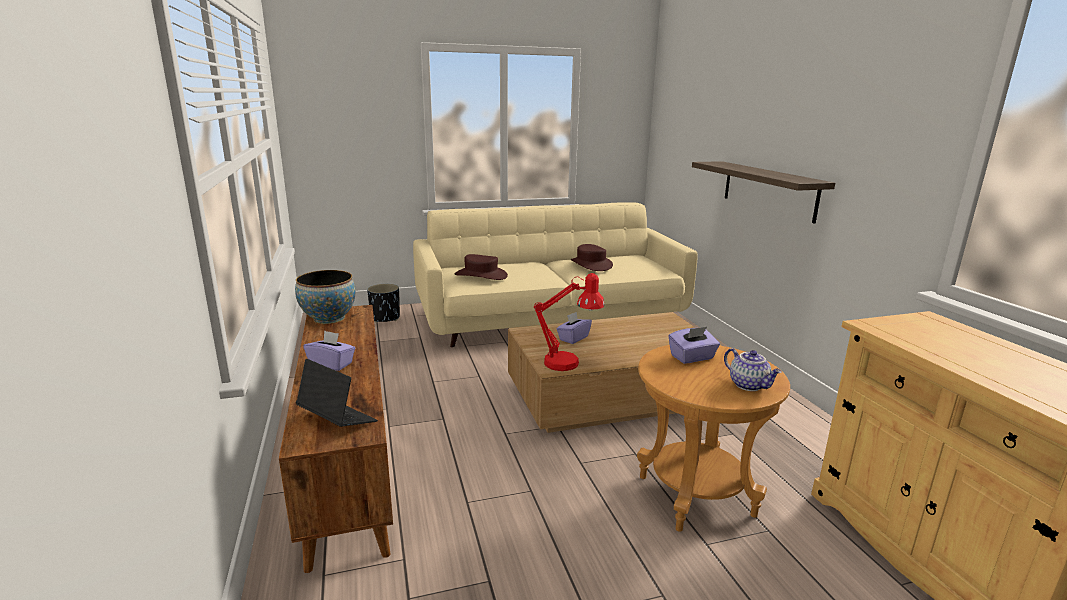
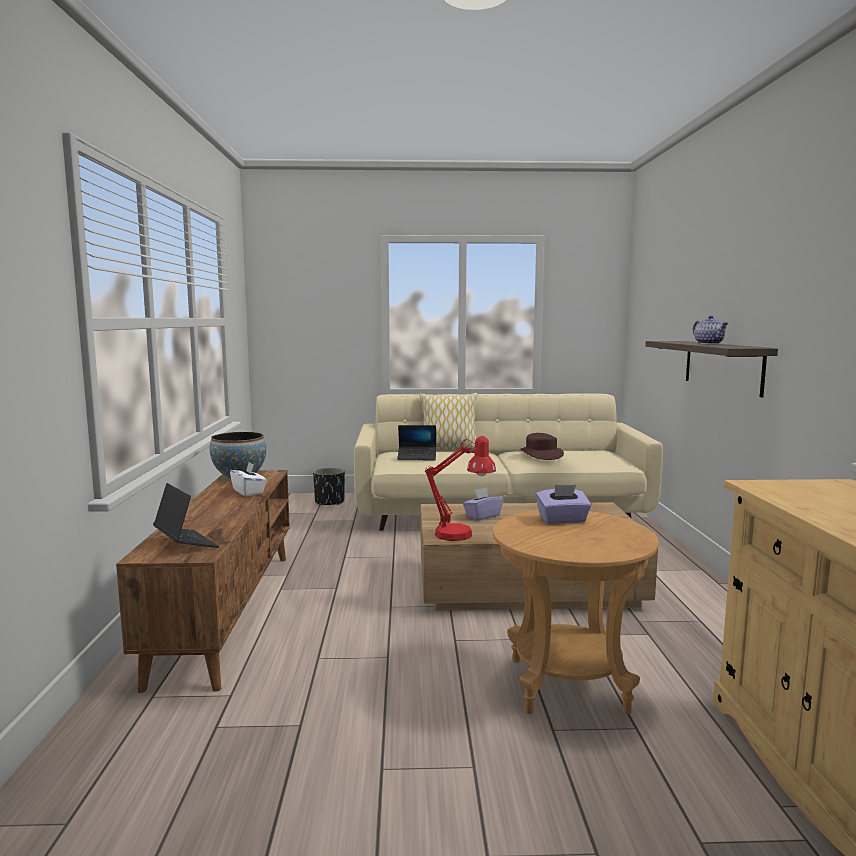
camera: 15 degrees right, 10 degrees down
purple tissue box [303,330,355,371] -> none
brown hat [455,254,508,280] -> laptop [397,425,436,460]
teapot [724,348,782,391] -> teapot moved to [693,316,728,344]
none -> white tissue box [230,462,266,496]
none -> pillow [419,393,477,451]

